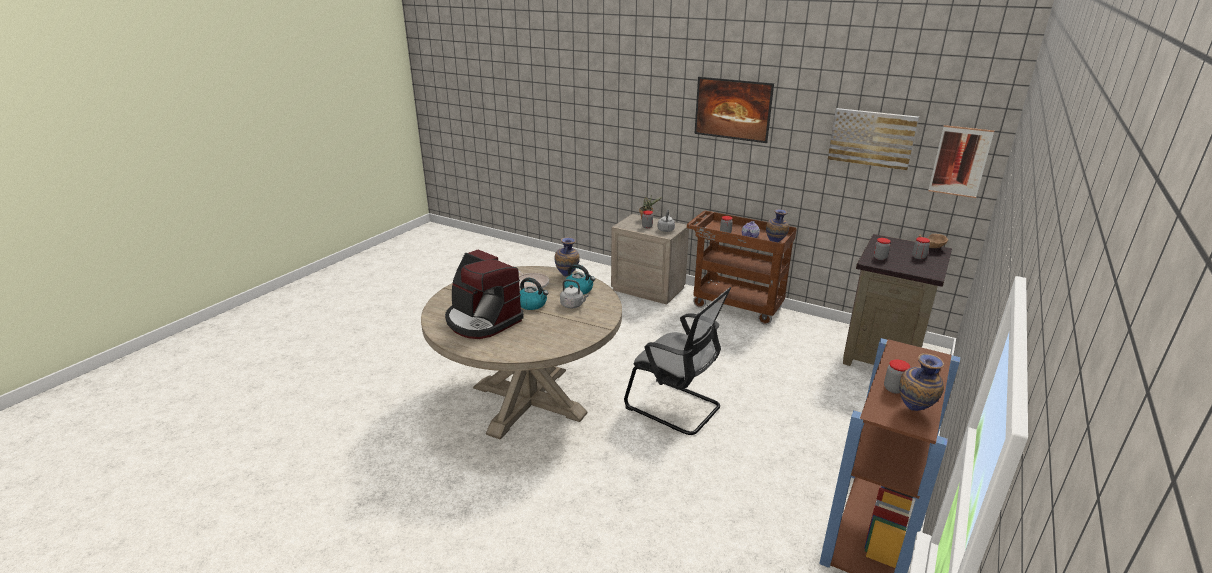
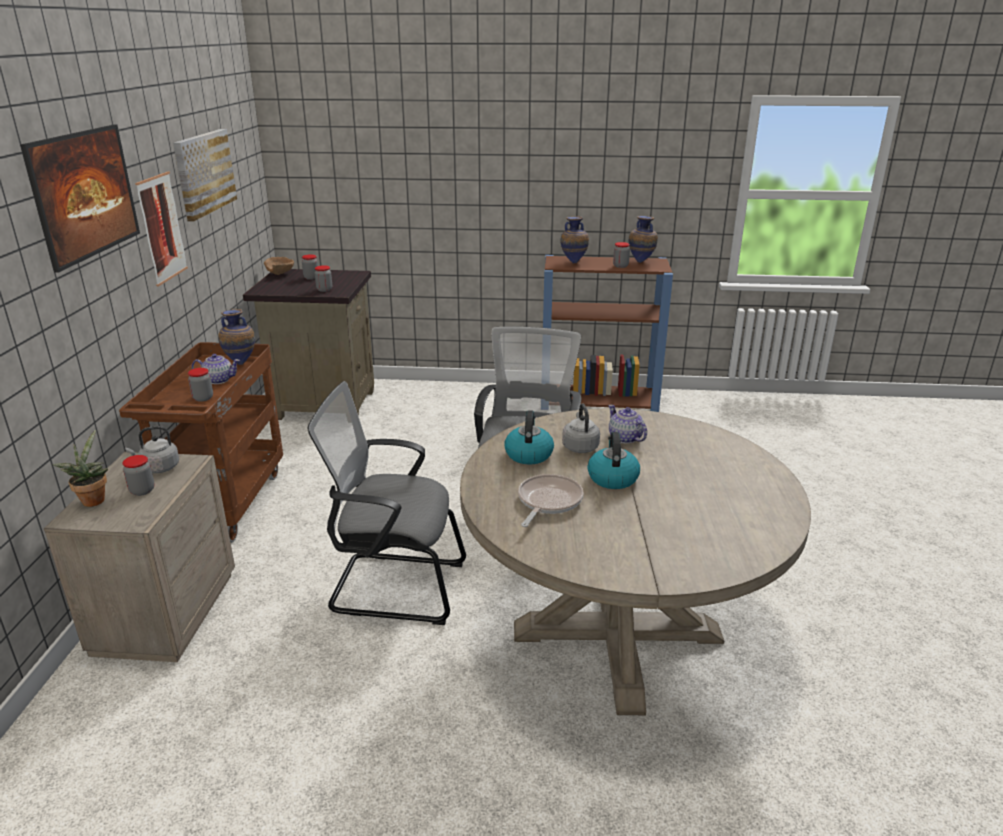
camera: 115 degrees left, 0 degrees up
coffee machine [445,250,524,339] -> none
vase [555,237,580,276] -> vase moved to [561,216,589,263]
picture [928,125,994,198] -> picture moved to [135,172,188,286]
none -> chair [307,381,466,625]
none -> teapot [608,405,647,444]

